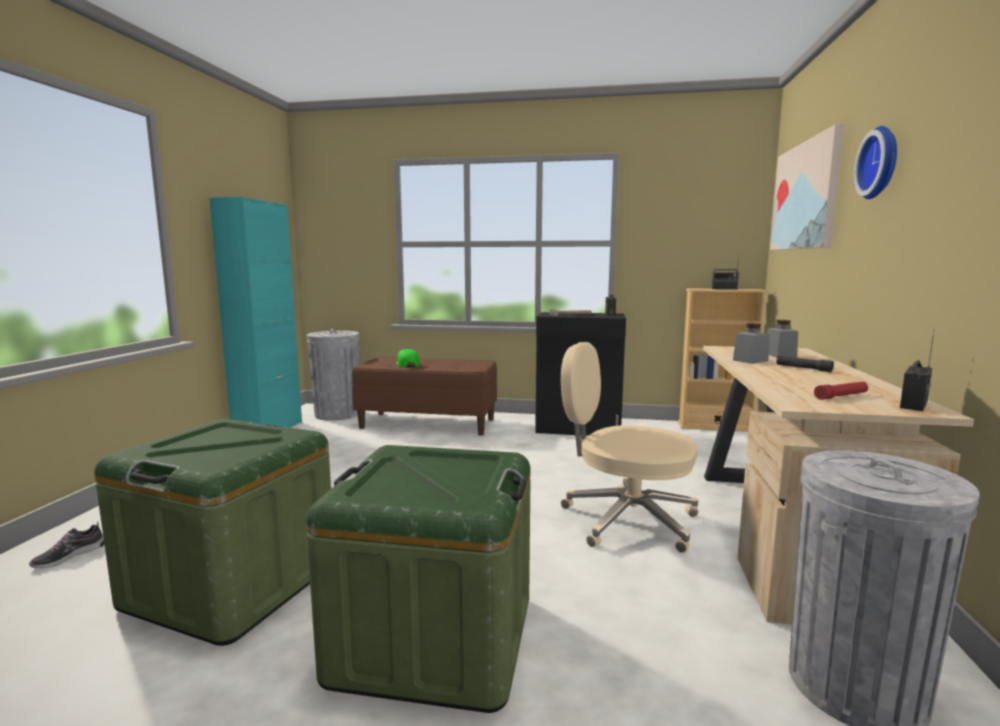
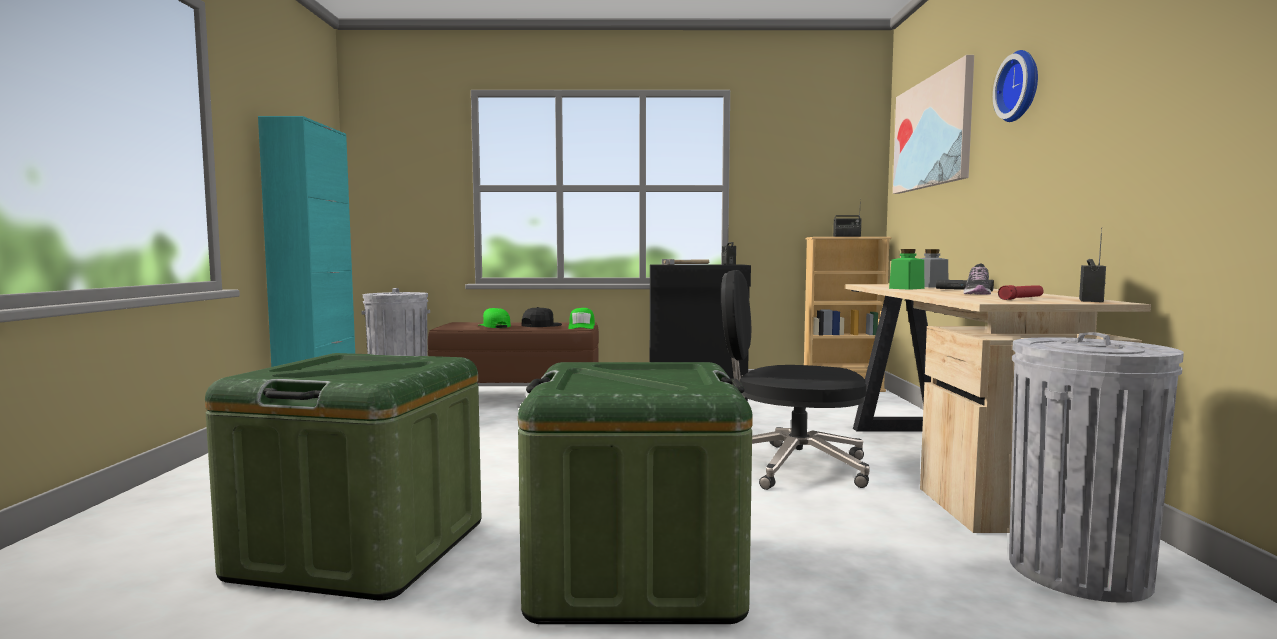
camera: 10 degrees left, 5 degrees down
shoe [29,522,104,568] -> shoe moved to [963,264,991,295]
beige office chair [561,342,698,553] -> black office chair [721,270,870,490]
grey jar [733,323,770,364] -> green jar [889,249,924,290]
none -> black cap [522,307,562,327]
none -> green cap [568,308,595,329]

